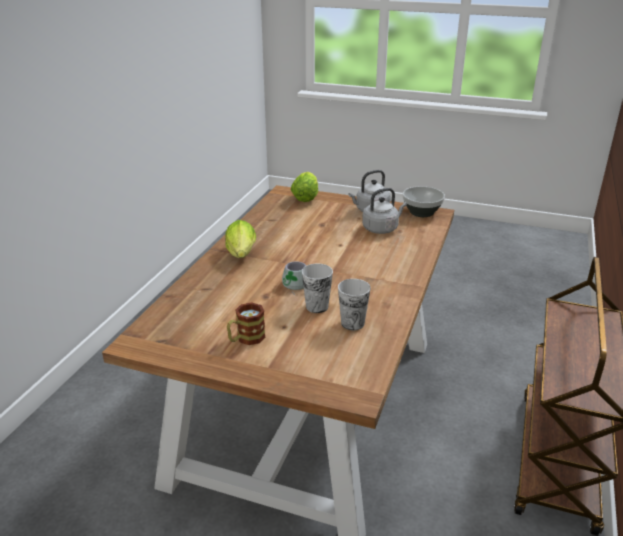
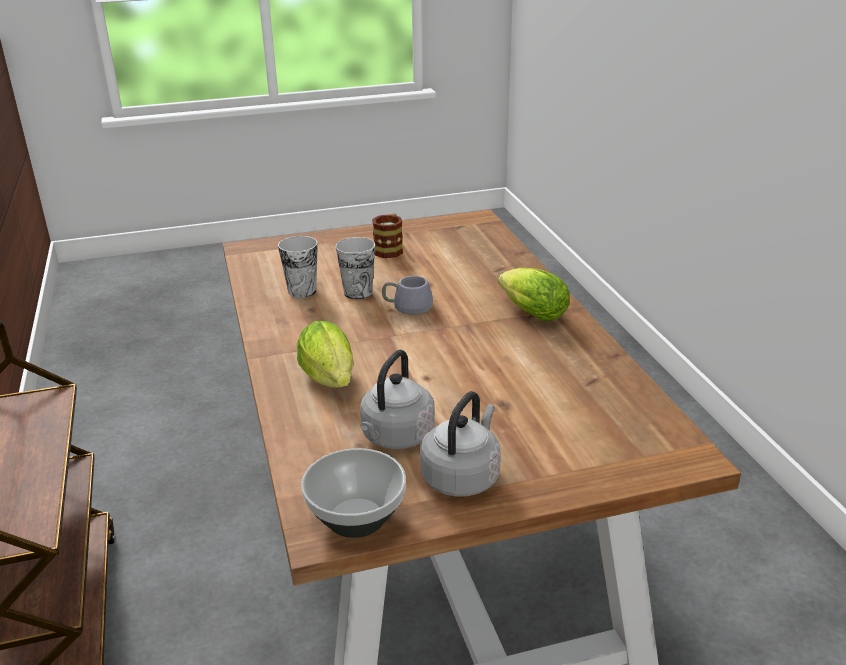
camera: 145 degrees right, 0 degrees up
lettuce [291,172,318,202] -> lettuce moved to [297,321,353,388]

